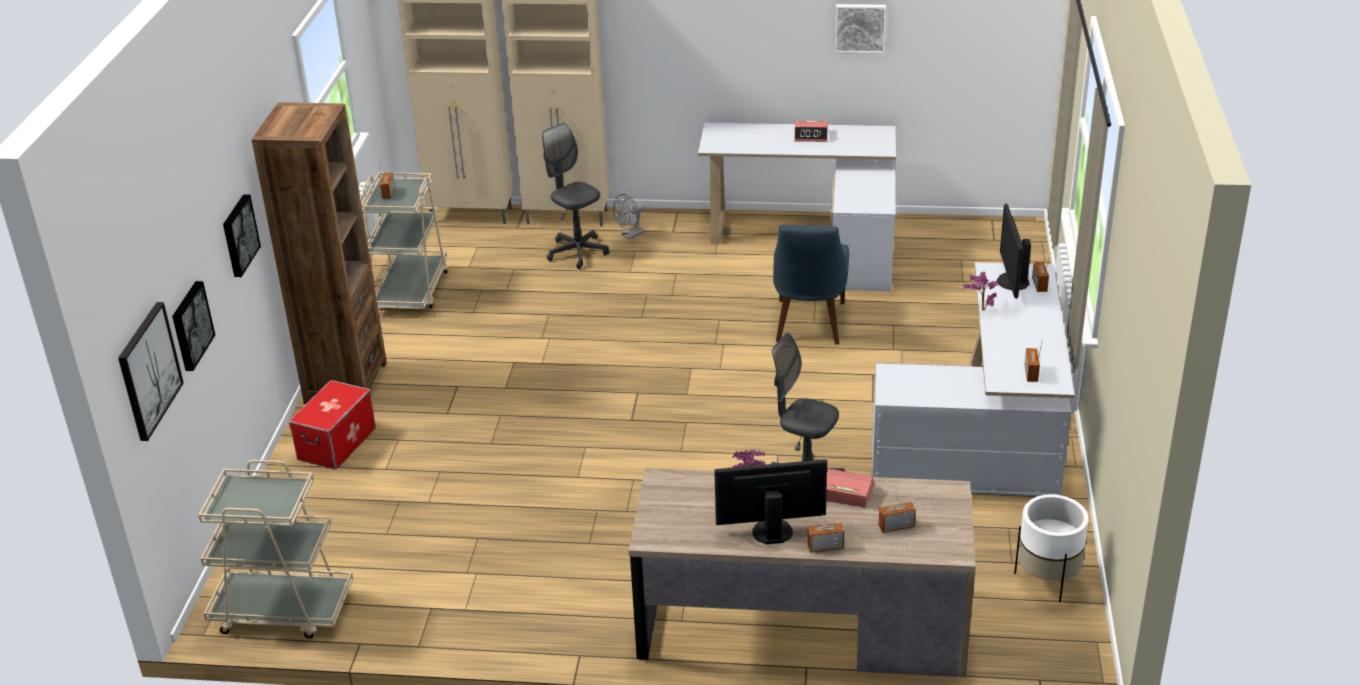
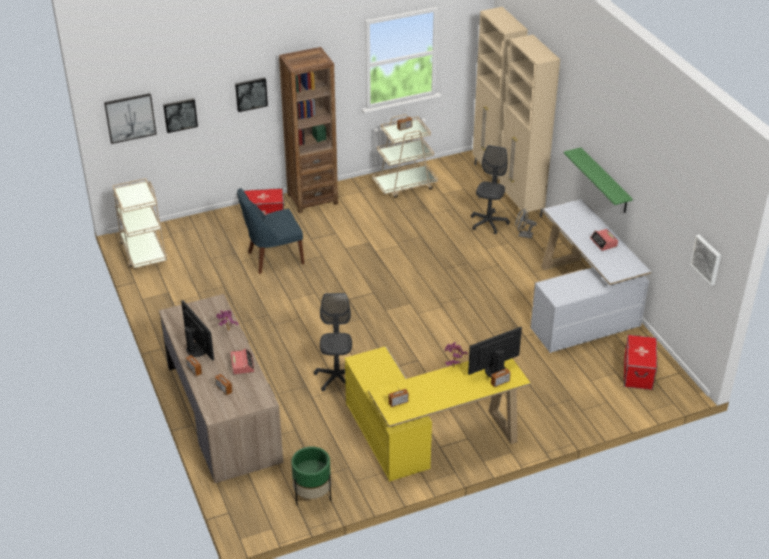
camera: 60 degrees right, 5 degrees up
blue chair [773,225,849,344] -> blue chair moved to [237,188,304,274]
picture [835,4,886,54] -> picture moved to [690,234,721,285]
white desk [872,262,1075,496] -> yellow desk [344,346,531,482]
white planter [1014,494,1088,602] -> green planter [291,446,331,505]
none -> green shelf [564,147,633,213]
none -> storage box [624,335,657,390]

